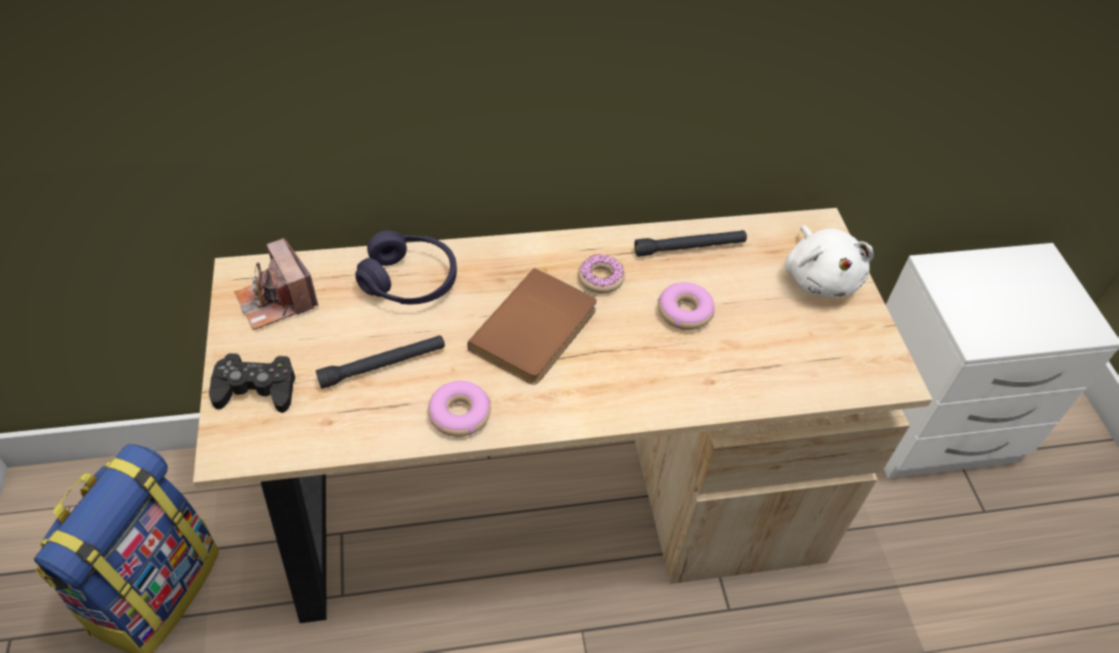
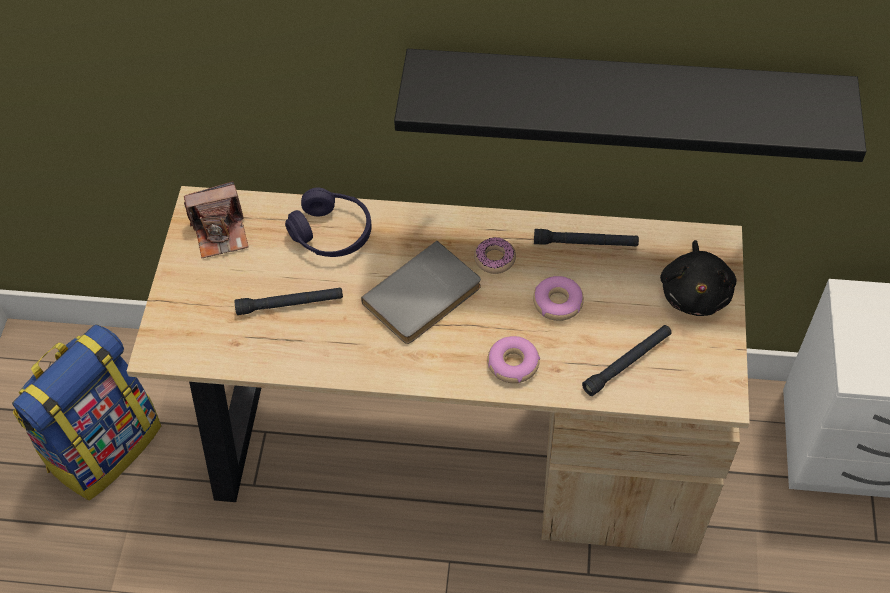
camera: 20 degrees right, 5 degrees up
black game controller [209,353,295,413] -> none
camera [234,238,318,330] -> camera turned 90 degrees counterclockwise [184,182,248,258]
donut [428,381,491,437] -> donut moved to [487,336,540,383]
brown book [467,268,597,385] -> grey book [361,241,481,344]
white plush toy [785,225,874,298] -> black plush toy [660,240,736,316]
none -> black shelf [394,49,866,162]
none -> black flashlight [582,325,671,396]

